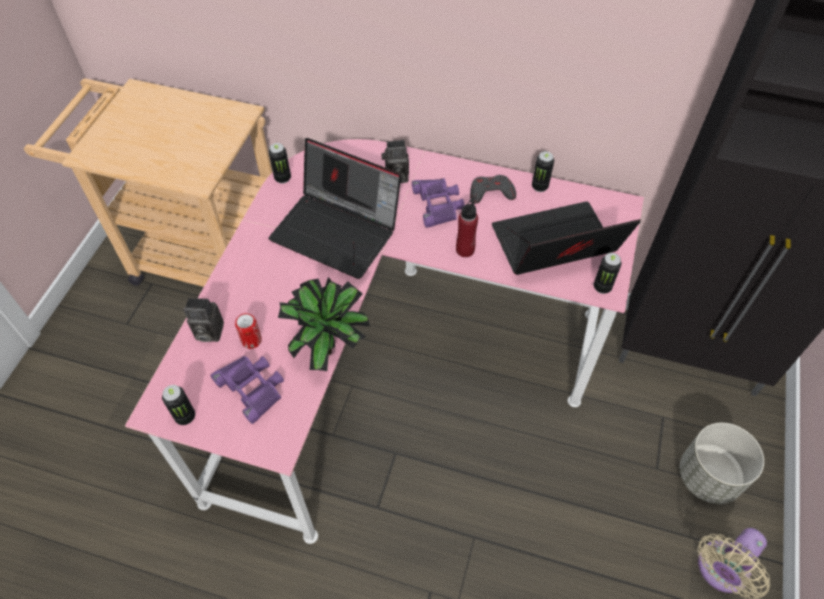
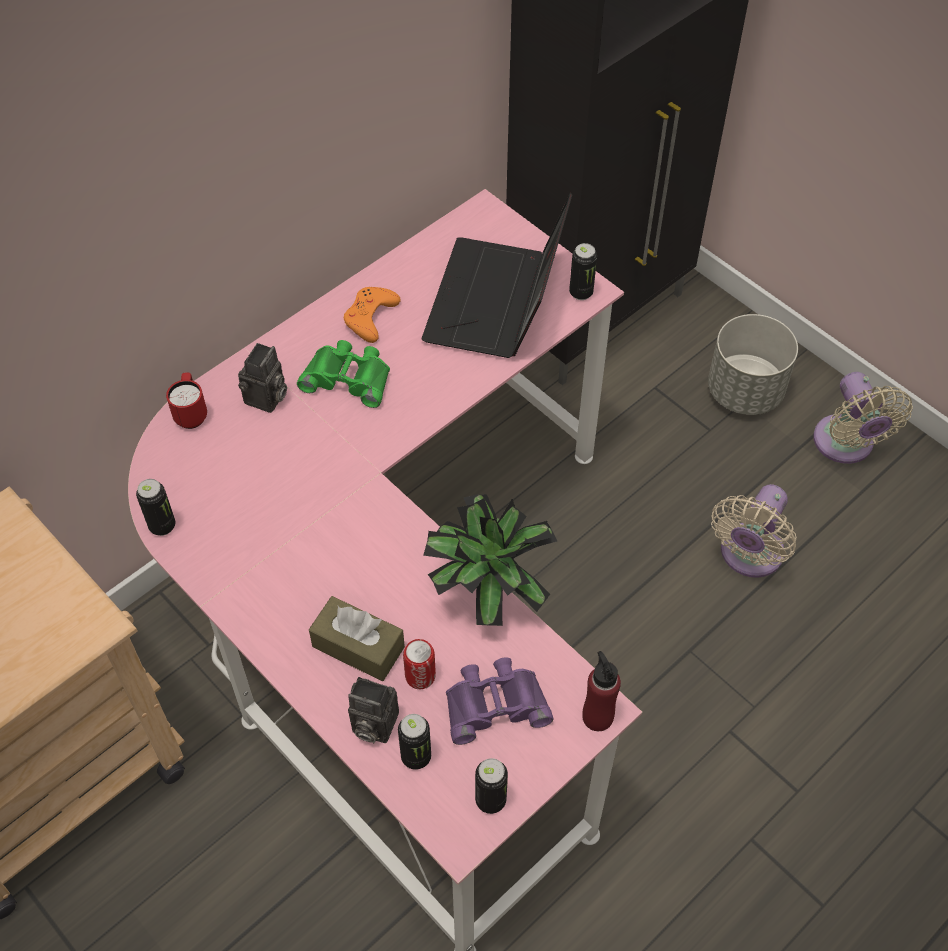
camera: 60 degrees left, 0 degrees up
camera [183,298,224,342] -> camera turned 75 degrees clockwise [348,677,399,743]
laptop [268,138,401,279] -> none
purple binoculars [412,179,465,228] -> green binoculars [297,340,390,408]
red bottle [456,197,478,257] -> red bottle moved to [582,651,621,731]
grey game controller [470,175,516,204] -> orange game controller [344,287,401,343]
can [532,151,554,192] -> can moved to [398,714,431,770]
none -> red mug [166,372,207,429]
none -> brown tissue box [309,596,405,681]
none -> beige fan [711,484,797,578]

